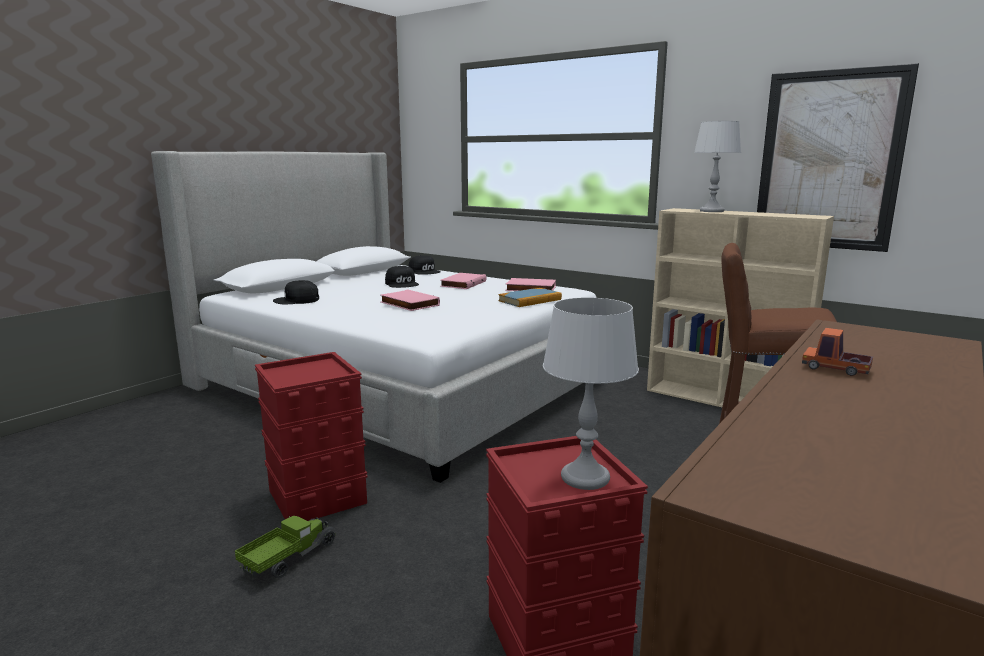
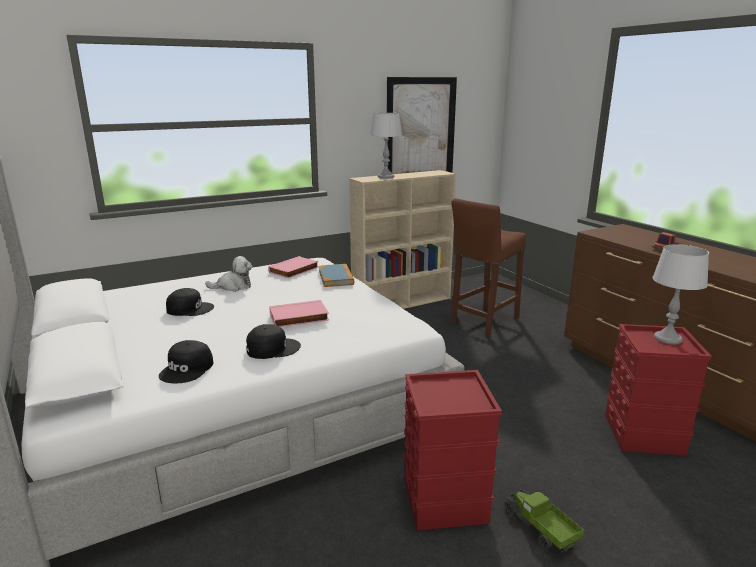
camera: 65 degrees left, 5 degrees up
black cap [408,255,441,275] -> black cap moved to [246,324,301,359]
pink book [440,273,486,289] -> plush toy [205,256,253,292]

